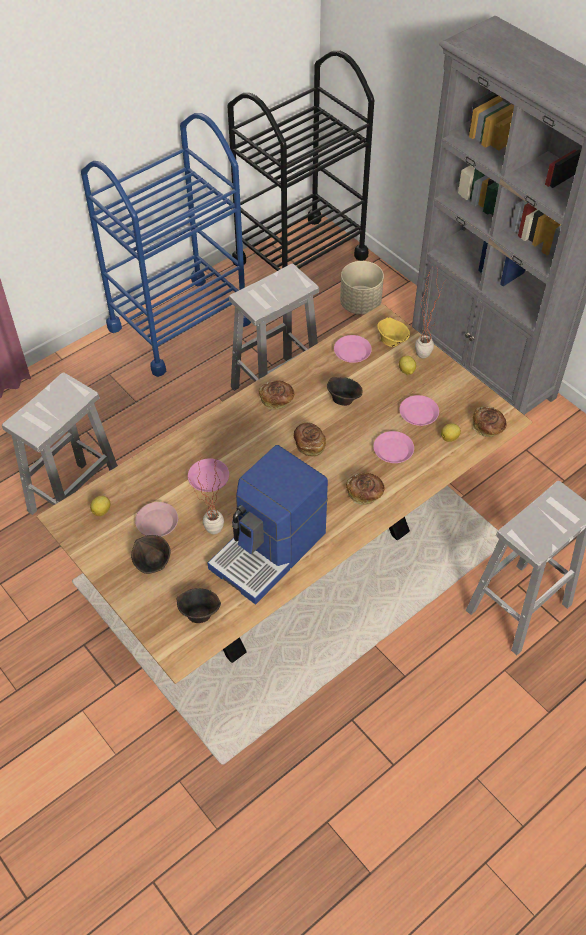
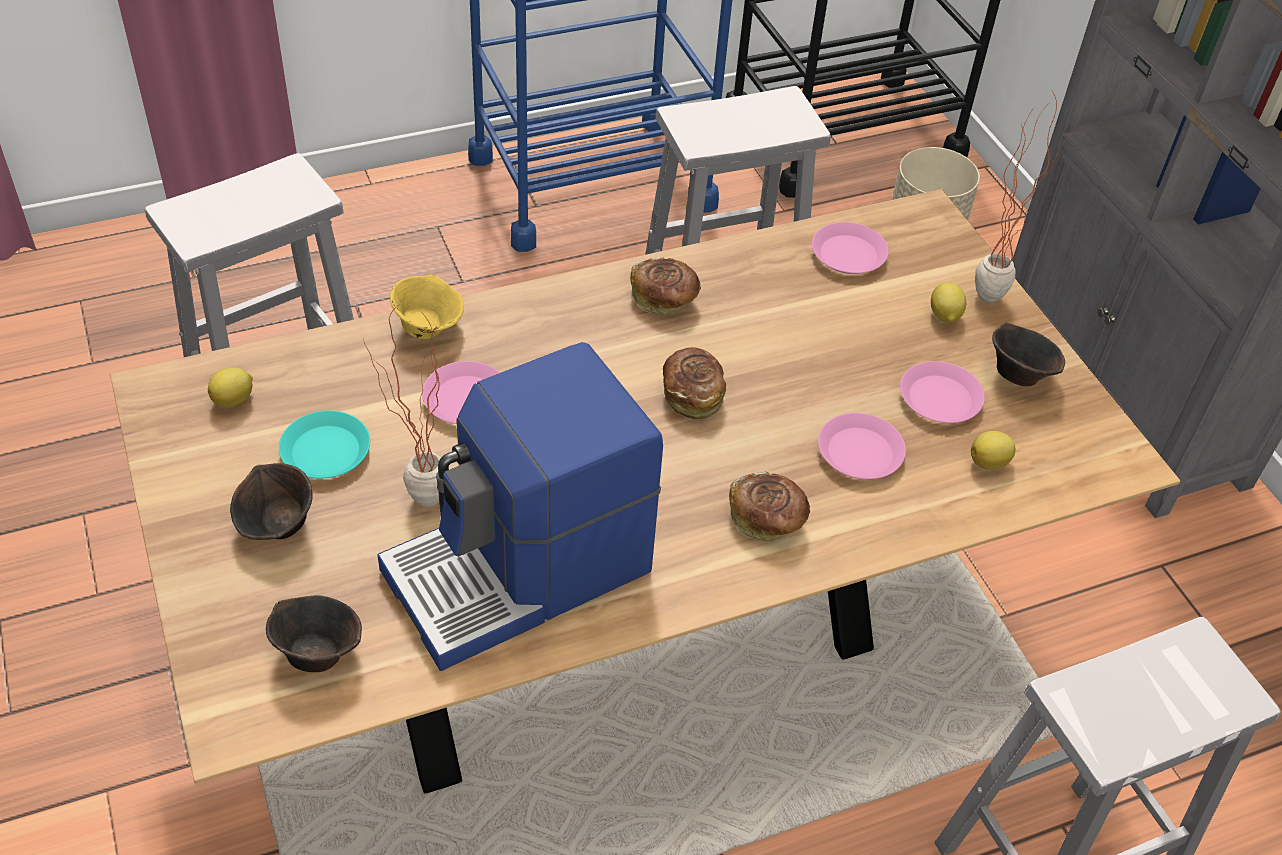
camera: 15 degrees right, 5 degrees down
pink plate [135,502,178,537] -> turquoise plate [279,411,370,479]
brown bowl [327,377,363,406] -> brown bowl moved to [992,323,1065,386]
yellow bowl [377,317,410,347] -> yellow bowl moved to [390,274,464,339]
bread [473,407,506,437] -> none

